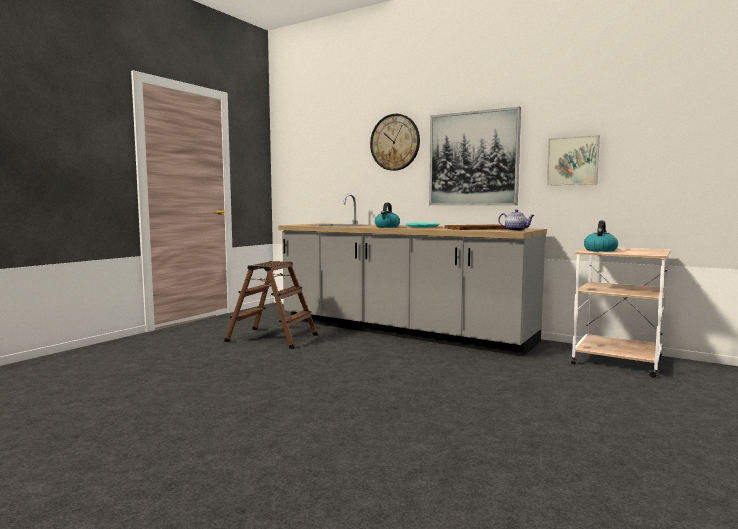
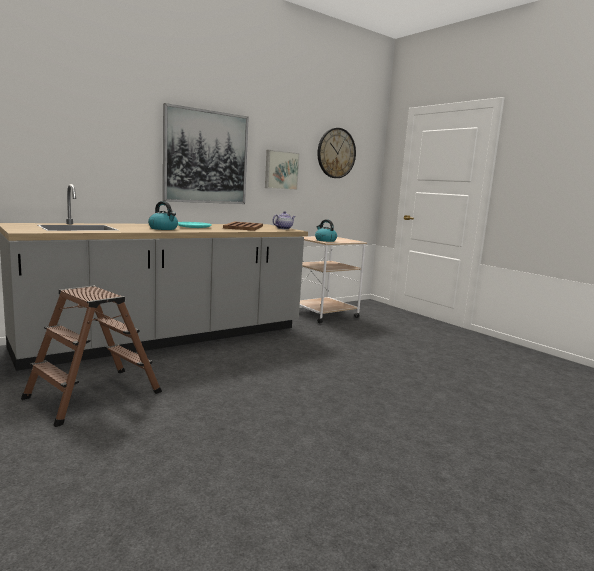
camera: 70 degrees left, 5 degrees up
wall clock [370,114,420,171] -> wall clock moved to [318,128,356,178]

